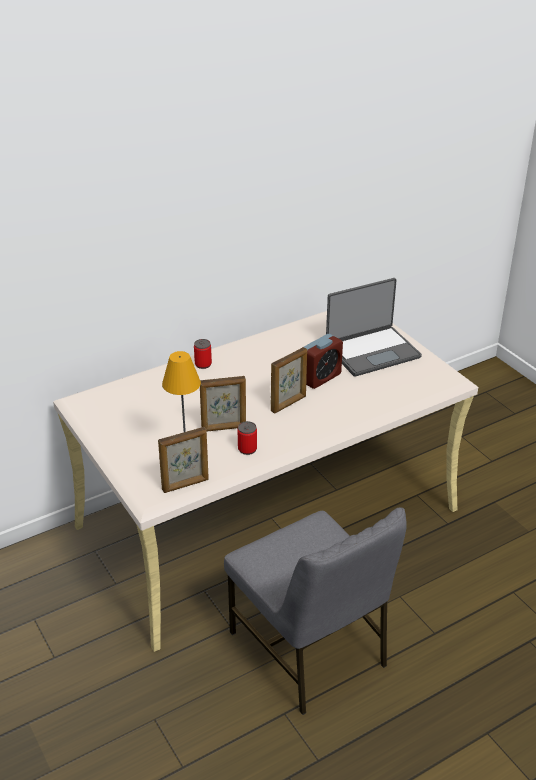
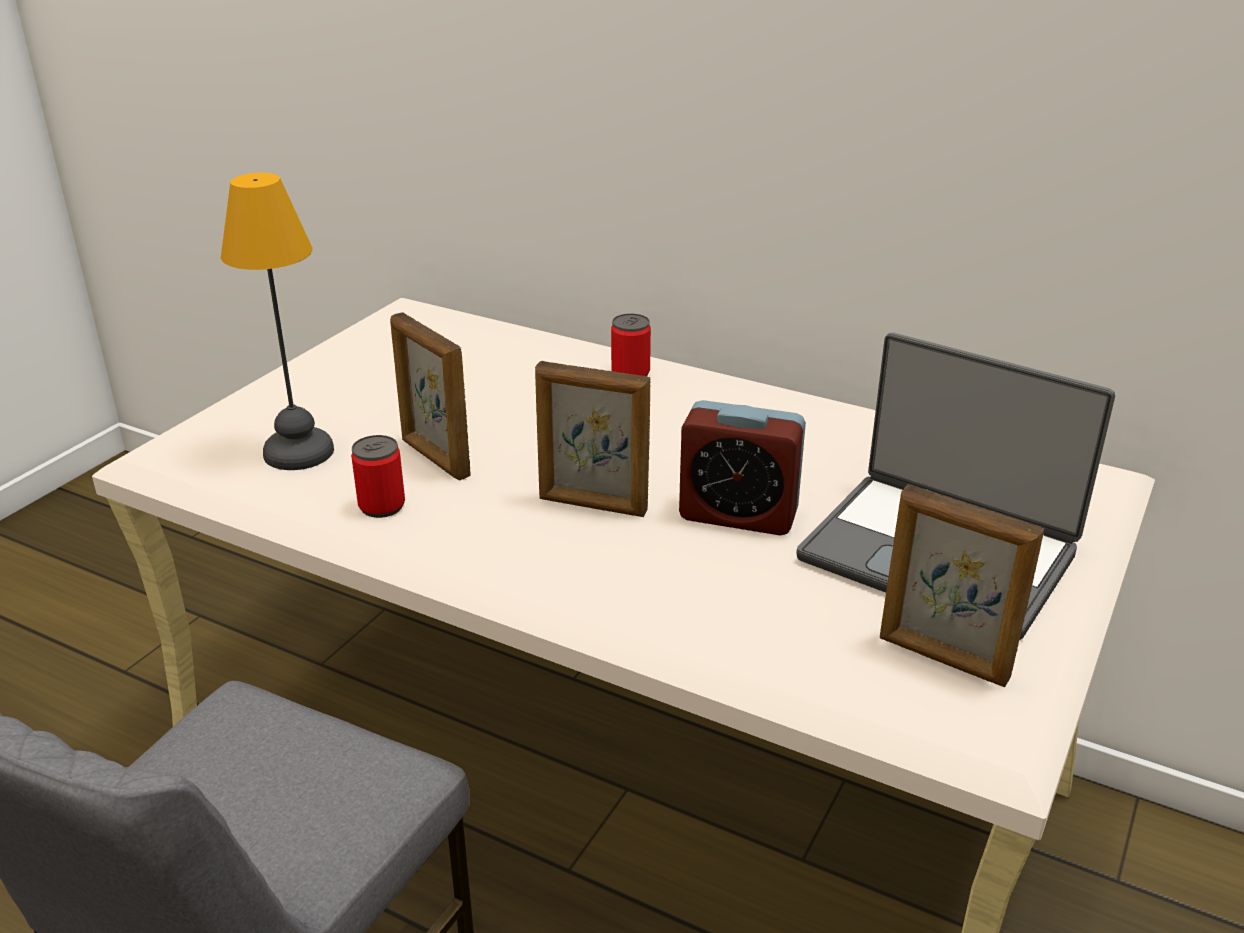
camera: 60 degrees right, 5 degrees down
picture frame [158,427,209,493] -> picture frame moved to [880,484,1044,687]

